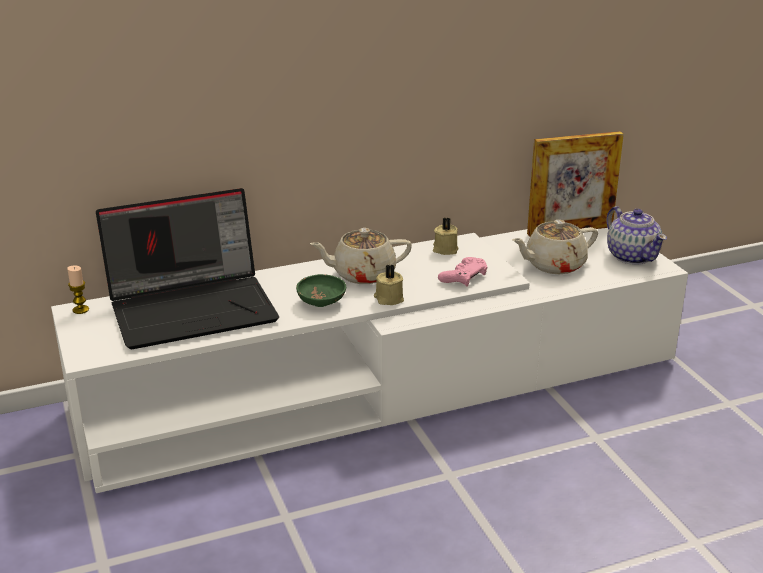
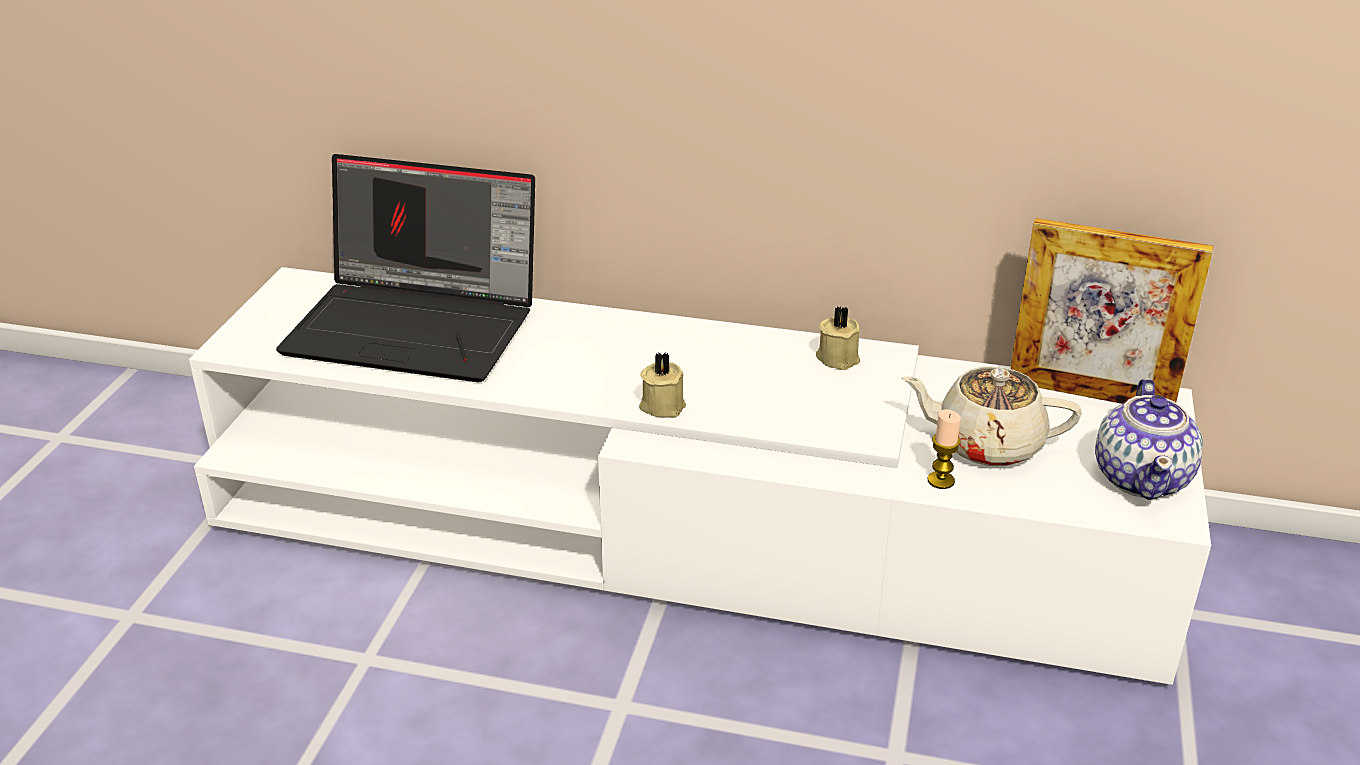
camera: 35 degrees right, 5 degrees up
candle [67,265,89,314] -> candle moved to [928,409,961,489]
green bowl [296,274,346,307] -> none
beige teapot [310,228,412,284] -> none
pink game controller [438,257,487,286] -> none

